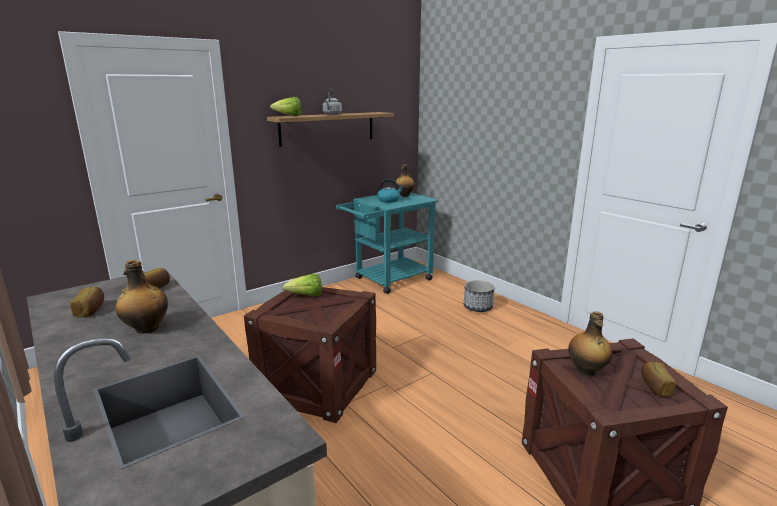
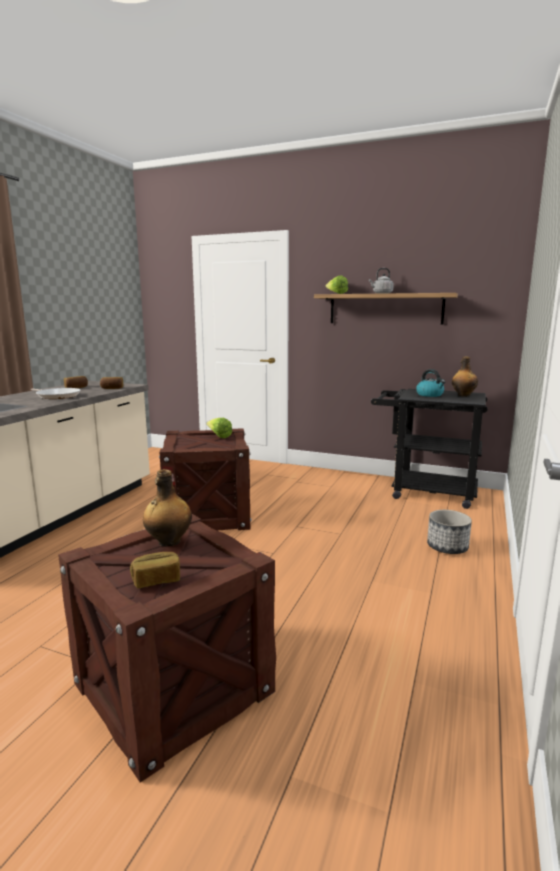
camera: 60 degrees right, 5 degrees down
bottle [116,260,168,333] -> frying pan [31,388,81,399]
turquoise cart [336,193,438,294] -> black cart [371,389,488,509]

